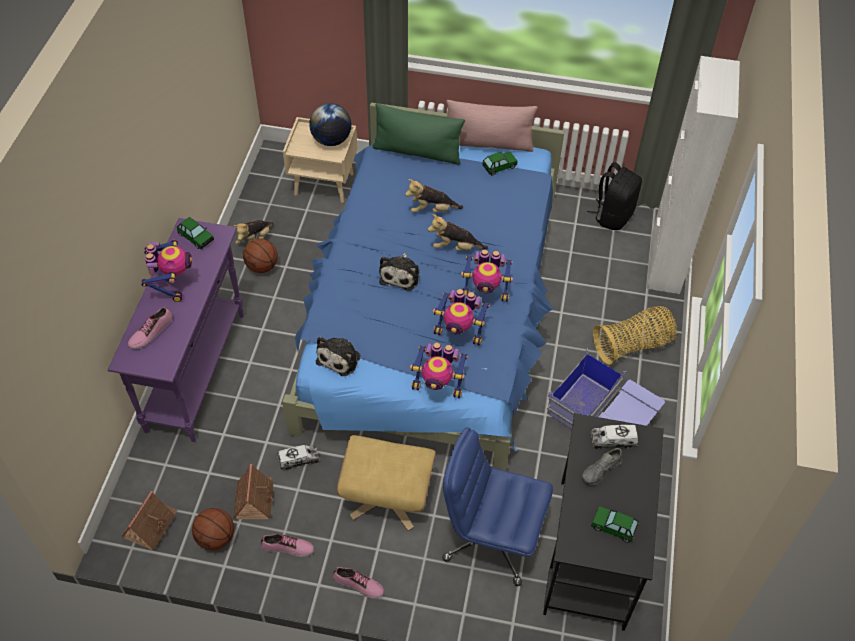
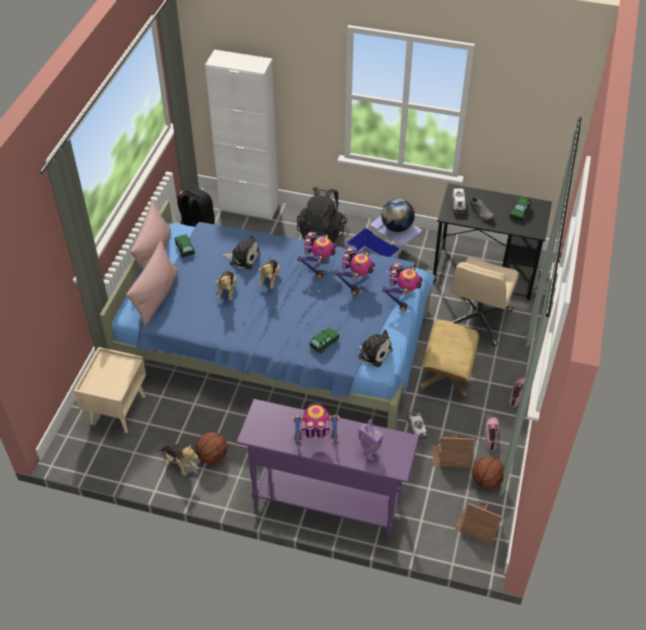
camera: 85 degrees left, 5 degrees down
shoe [128,307,173,349] -> toy robot [358,420,384,460]
toy car [177,217,214,249] -> toy car moved to [309,327,339,353]
globe [309,103,351,146] -> globe moved to [381,199,415,232]
green pillow [372,103,465,165] -> pink pillow [126,241,179,326]
plush toy [379,253,420,291] -> plush toy moved to [222,235,260,270]
blue office chair [442,427,553,586] -> beige office chair [451,257,519,346]
basket [593,306,677,365] -> black backpack [297,187,348,243]

